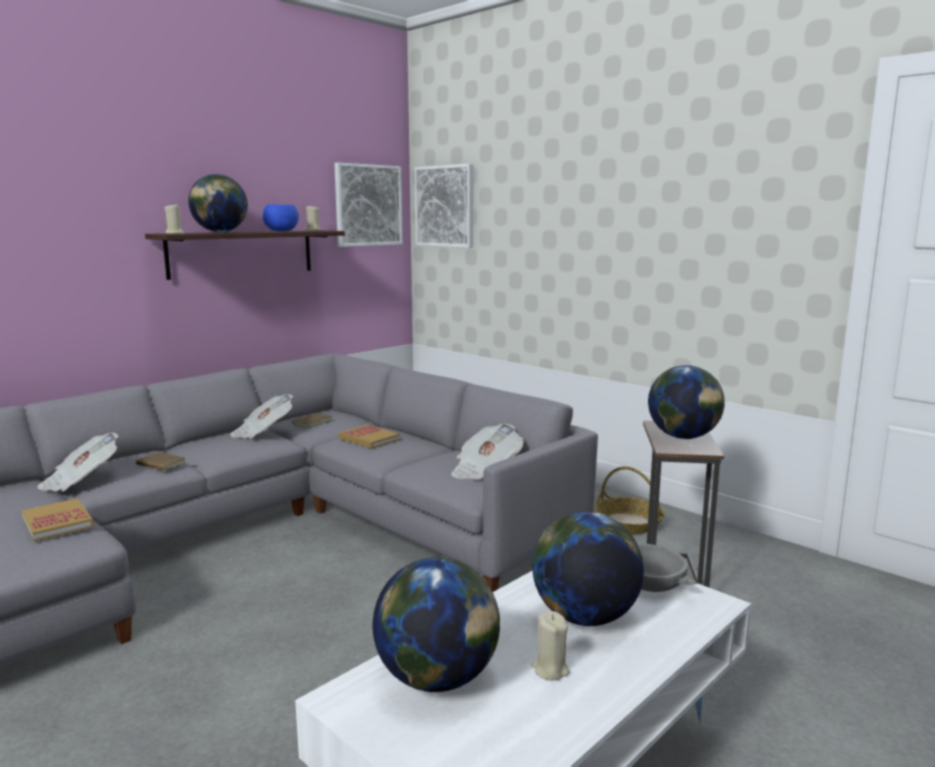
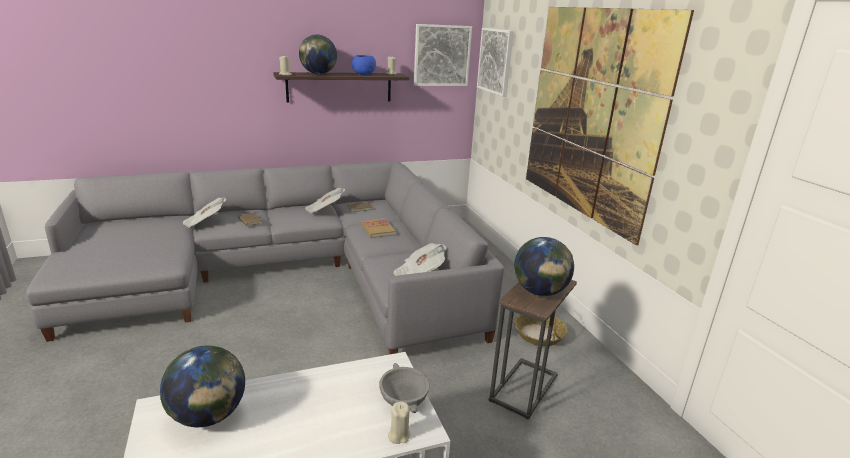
camera: 25 degrees right, 10 degrees up
book [22,499,94,541] -> none
beige candle [531,611,570,680] -> beige candle moved to [388,402,410,444]
globe [532,512,644,626] -> none
none -> picture [526,7,694,245]

